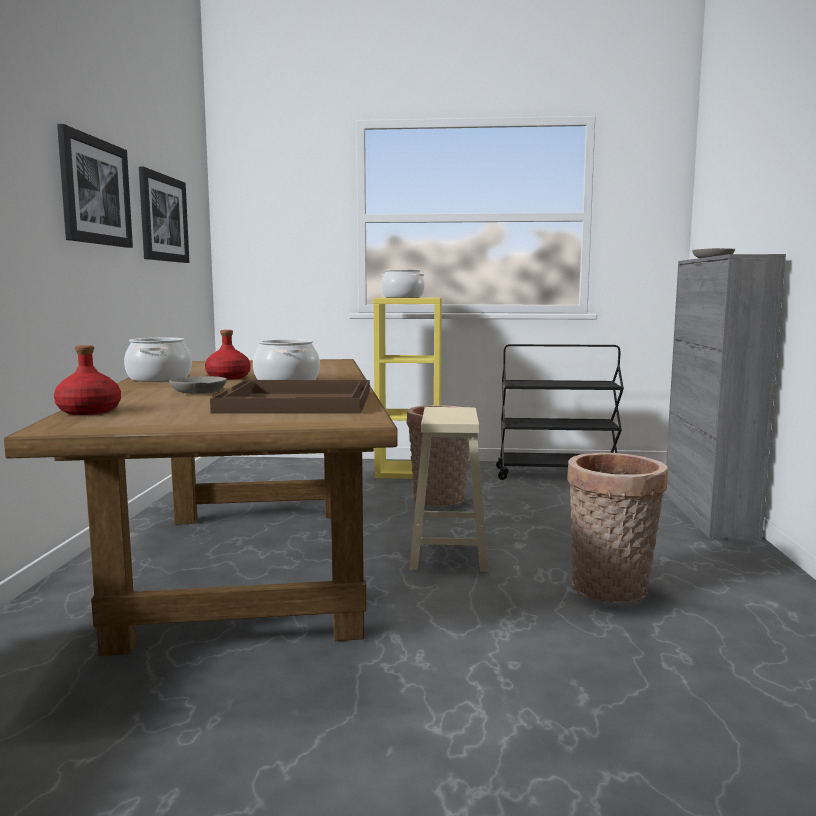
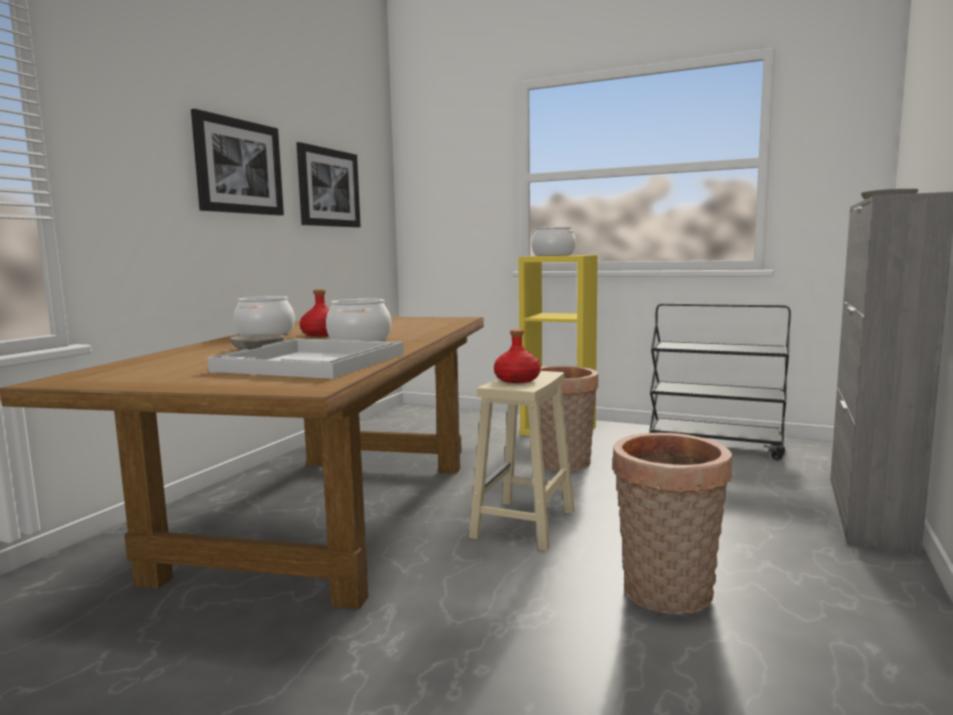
camera: 20 degrees right, 0 degrees up
red bottle [54,345,121,415] -> red bottle moved to [494,329,541,383]
brown tray [210,380,370,414] -> white tray [207,338,404,379]

